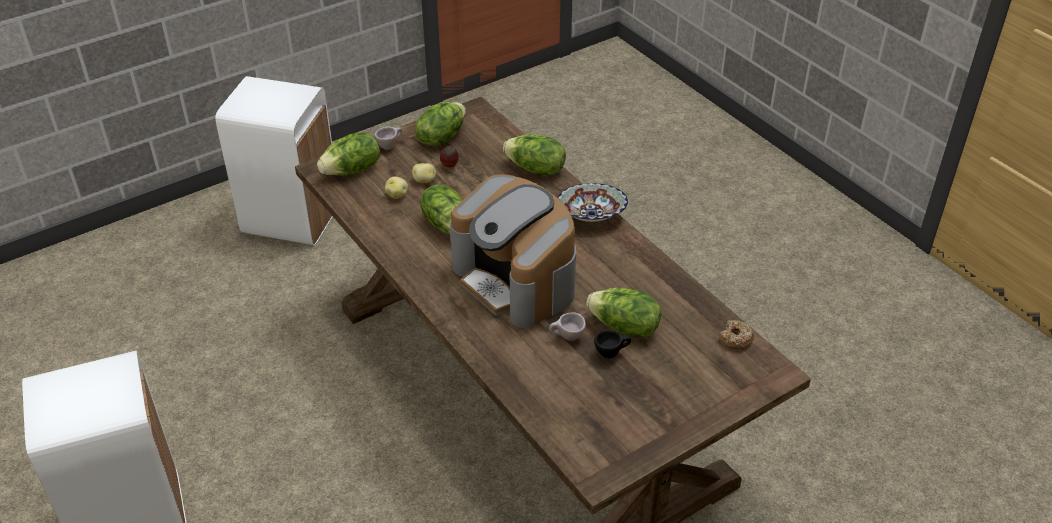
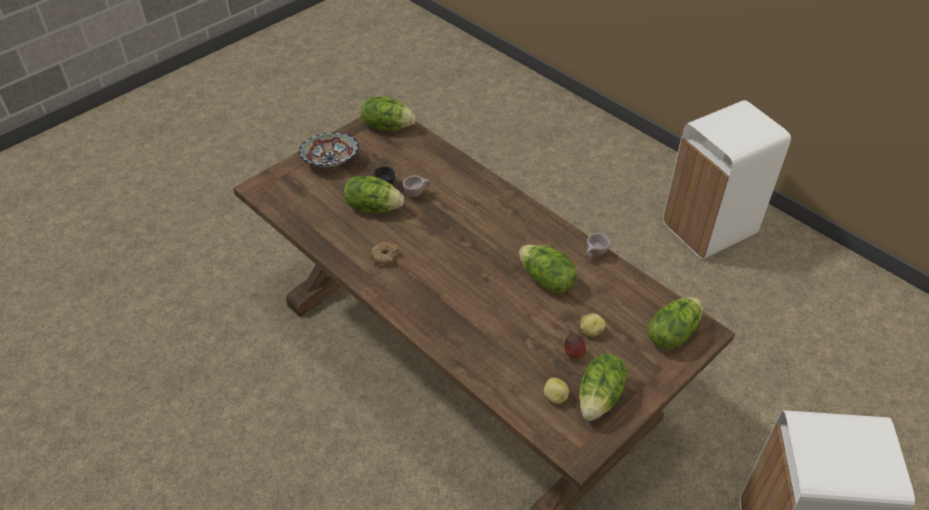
camera: 170 degrees right, 5 degrees up
beige cup [375,127,403,150] -> beige cup moved to [586,233,610,257]
potato [385,176,408,199] -> potato moved to [544,378,569,404]
coffee machine [450,174,576,328] -> none
lettuce [503,134,566,175] -> lettuce moved to [361,97,416,131]
bowl [558,183,628,222] -> bowl moved to [299,132,359,167]
donut [719,320,754,349] -> donut moved to [370,242,399,267]

